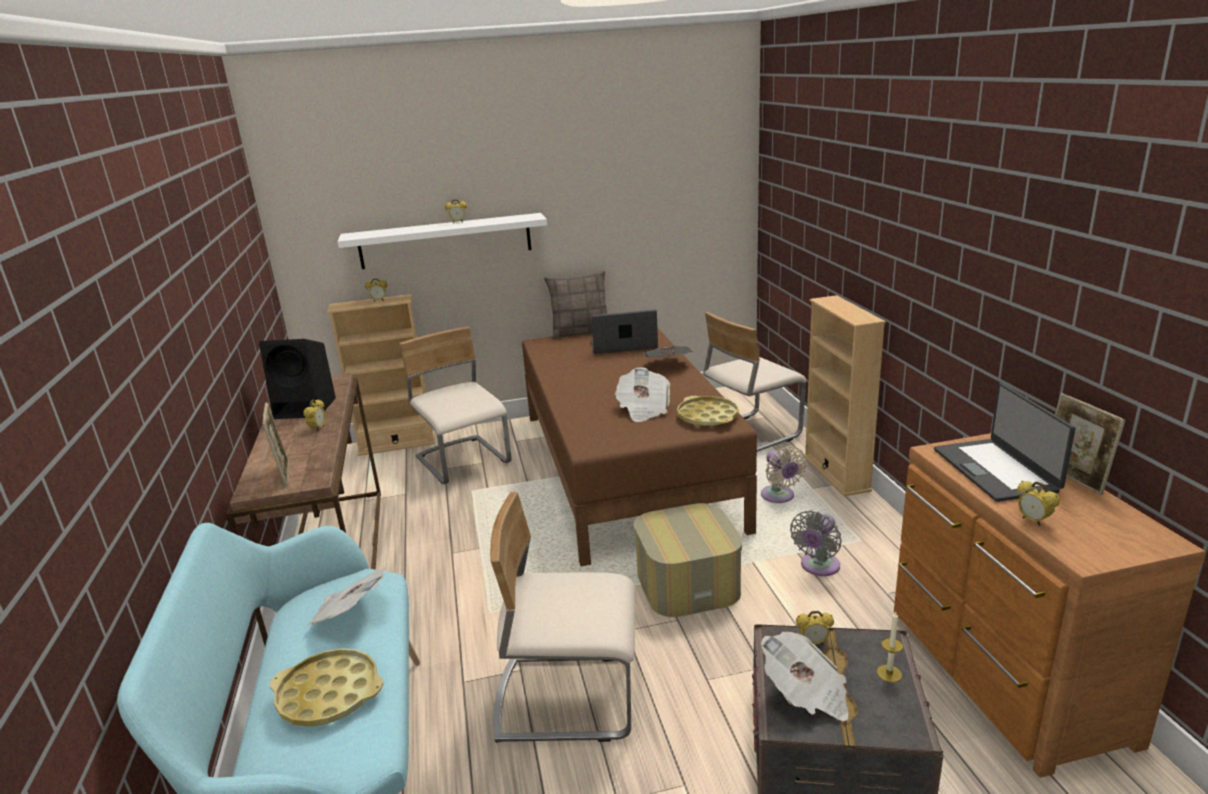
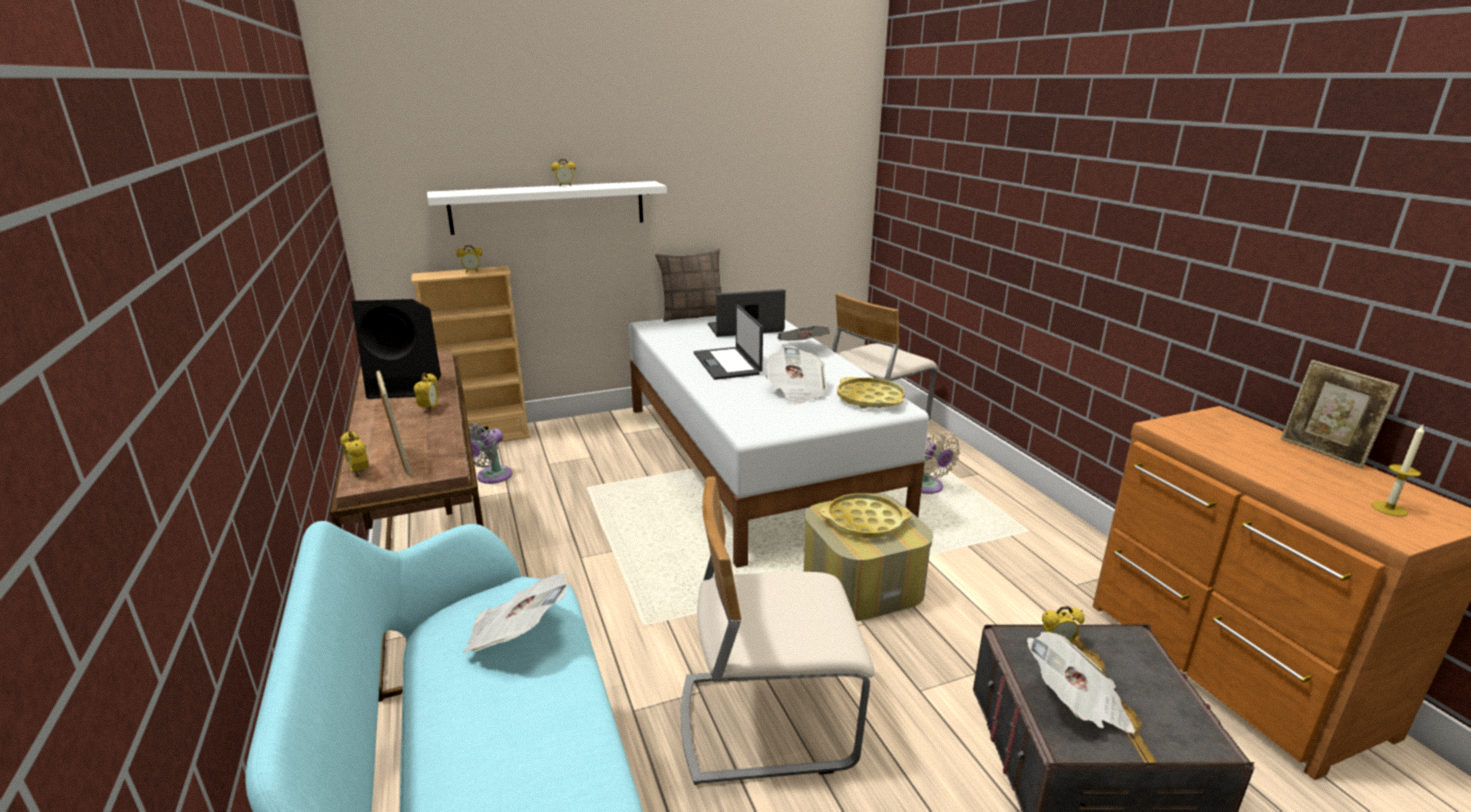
camera: 10 degrees left, 0 degrees up
yellow tray [270,648,383,727] -> yellow tray moved to [820,493,911,538]
beige chair [399,326,511,484] -> none
brown bed [522,328,757,566] -> white bed [629,316,929,568]
grey fan [790,510,842,576] -> grey fan moved to [463,423,512,484]
beige bookcase [805,295,886,497] -> none
candle [877,612,903,683] -> candle moved to [1371,425,1424,517]
laptop [934,383,1076,502] -> laptop moved to [694,305,763,380]
alarm clock [1017,481,1060,526] -> alarm clock moved to [340,431,369,477]

